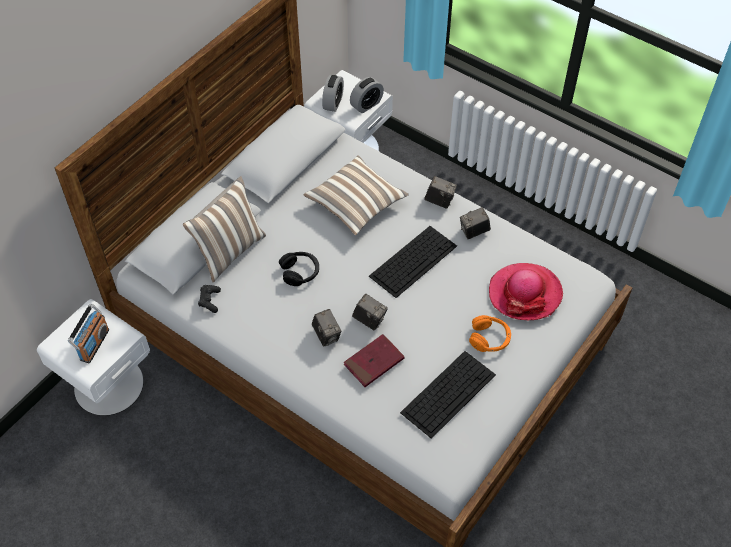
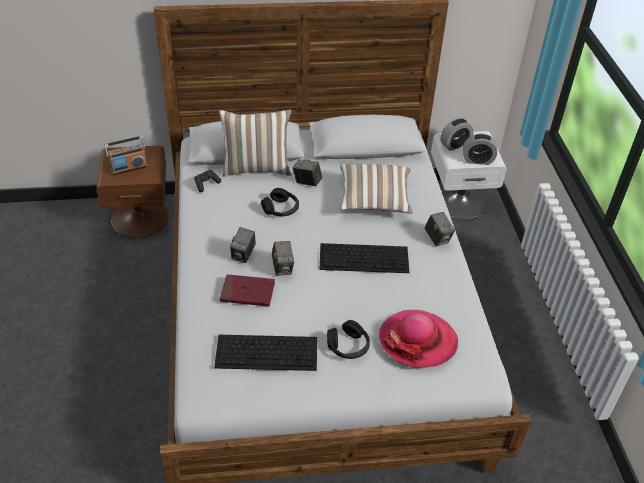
camera: 45 degrees right, 10 degrees down
white nightstand [37,299,150,416] -> brown nightstand [96,146,168,238]
camera [460,207,491,239] -> camera moved to [293,159,322,187]
orange headphones [469,315,511,352] -> black headphones [327,320,370,359]

